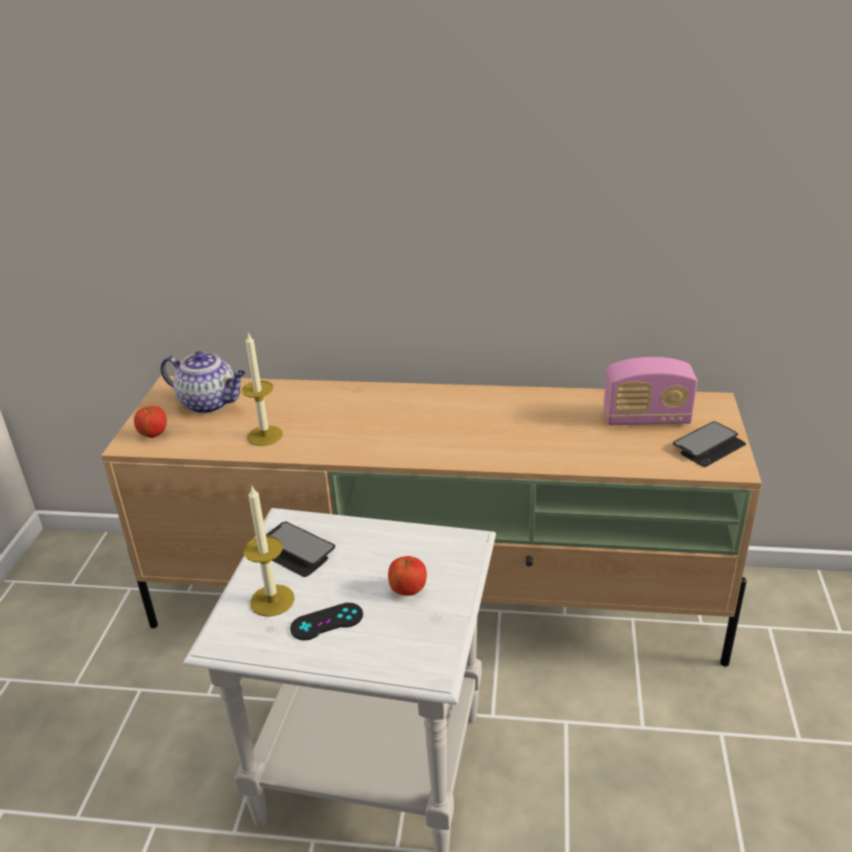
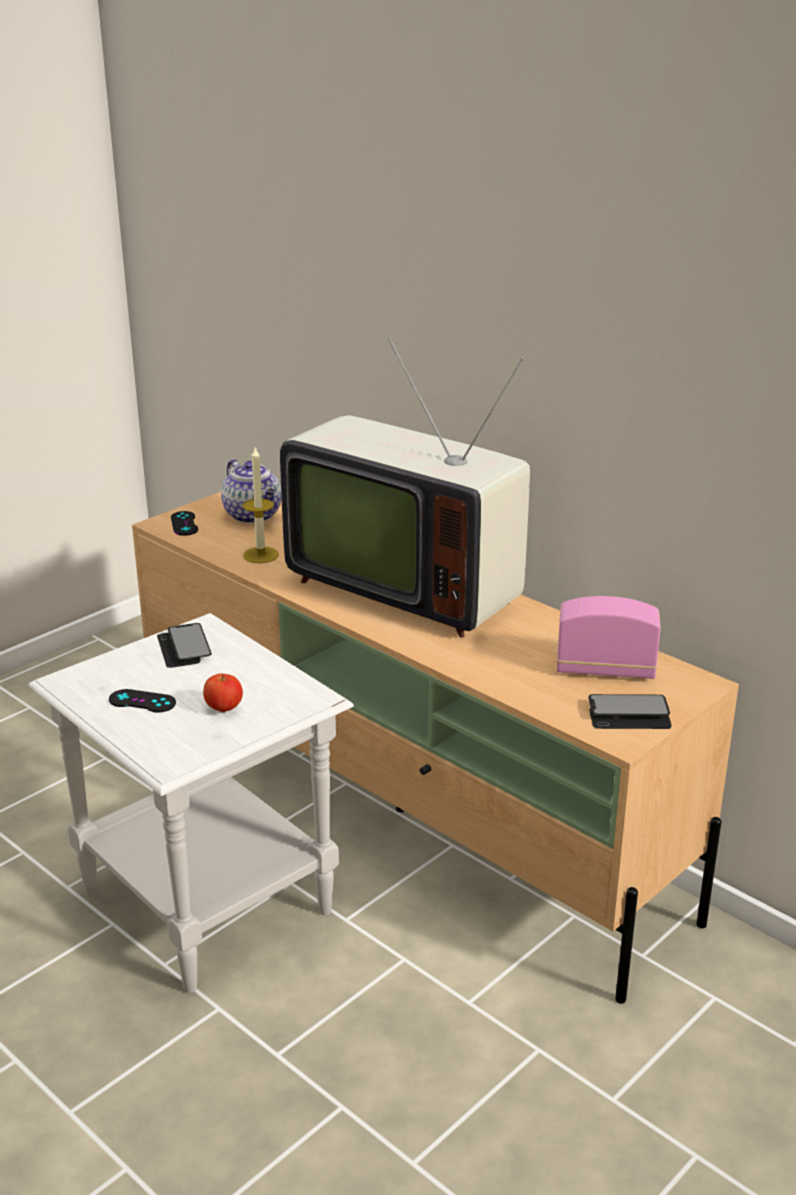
camera: 35 degrees right, 5 degrees down
apple [134,406,167,438] -> black game controller [171,511,198,536]
candle [243,486,295,617] -> none
radio [604,357,698,425] -> radio turned 150 degrees clockwise [557,596,661,679]
none -> television [280,339,530,638]

